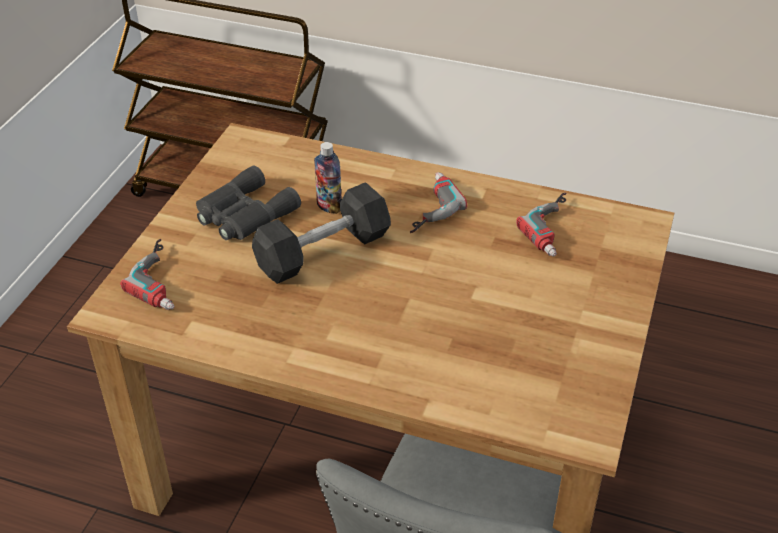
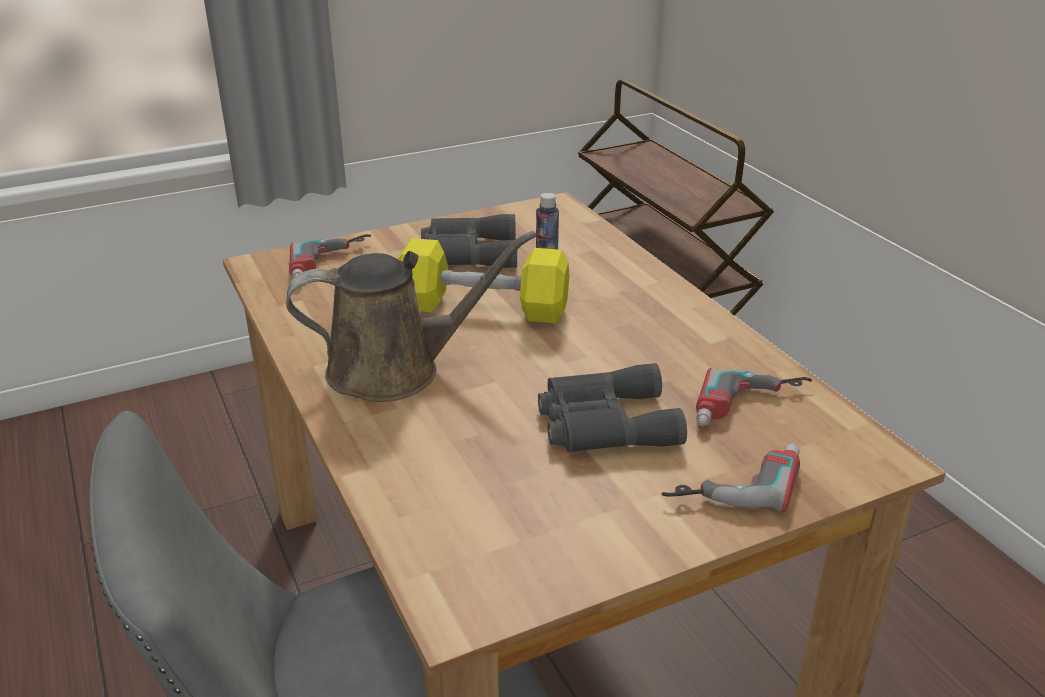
camera: 45 degrees right, 10 degrees down
black dumbbell [252,182,391,284] -> yellow dumbbell [398,238,570,323]
power drill [410,172,467,233] -> power drill moved to [662,443,800,512]
none -> brown watering can [286,231,537,402]
none -> grey binoculars [538,363,687,452]

